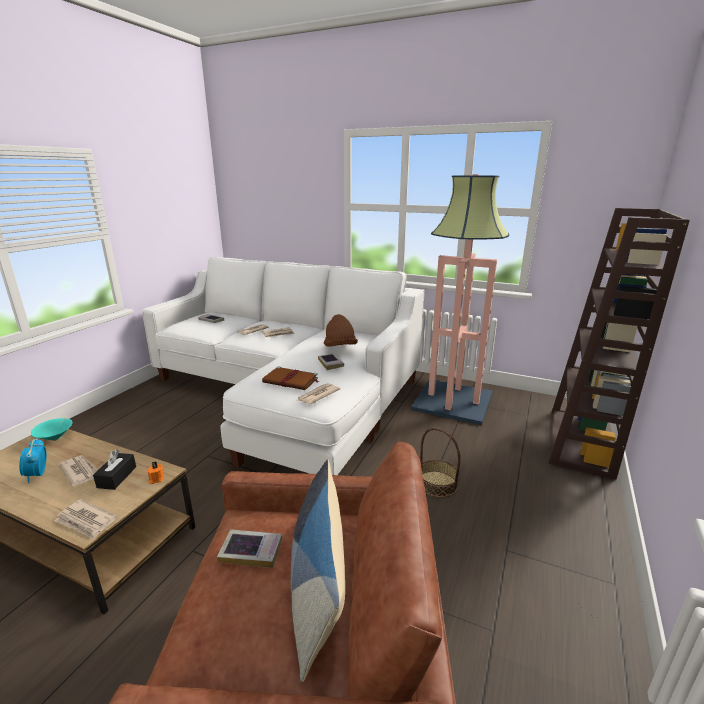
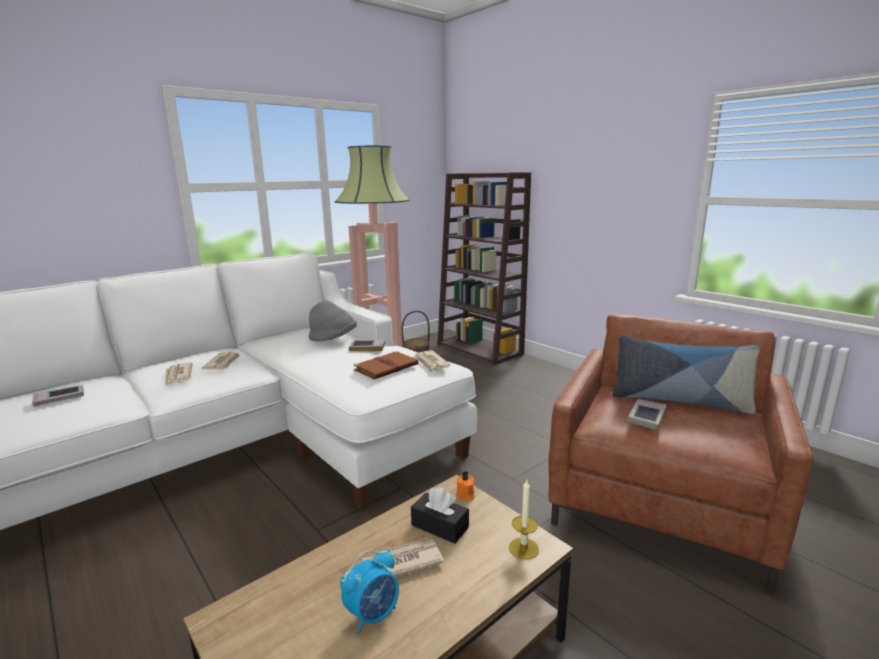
camera: 65 degrees left, 5 degrees down
alarm clock [19,438,47,483] -> alarm clock turned 45 degrees counterclockwise [340,549,399,634]
turquoise bowl [31,418,73,441] -> none
newspaper [55,499,117,539] -> candle [509,480,539,560]
brown hat [324,314,358,347] -> grey hat [308,301,357,341]
basket [420,428,461,498] -> basket moved to [402,311,430,353]

